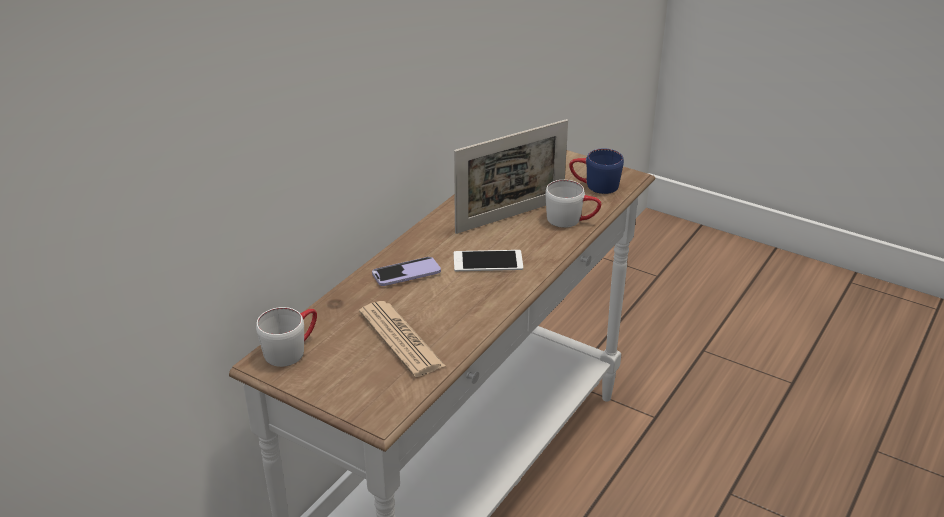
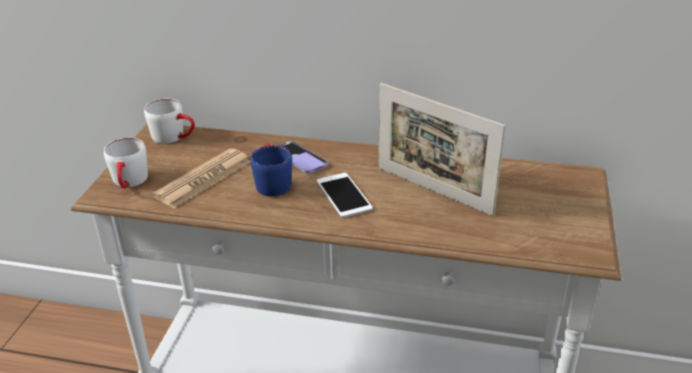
camera: 70 degrees right, 0 degrees up
white mug [545,180,601,228] -> white mug moved to [104,138,148,189]
blue mug [569,149,624,194] -> blue mug moved to [250,143,292,196]

